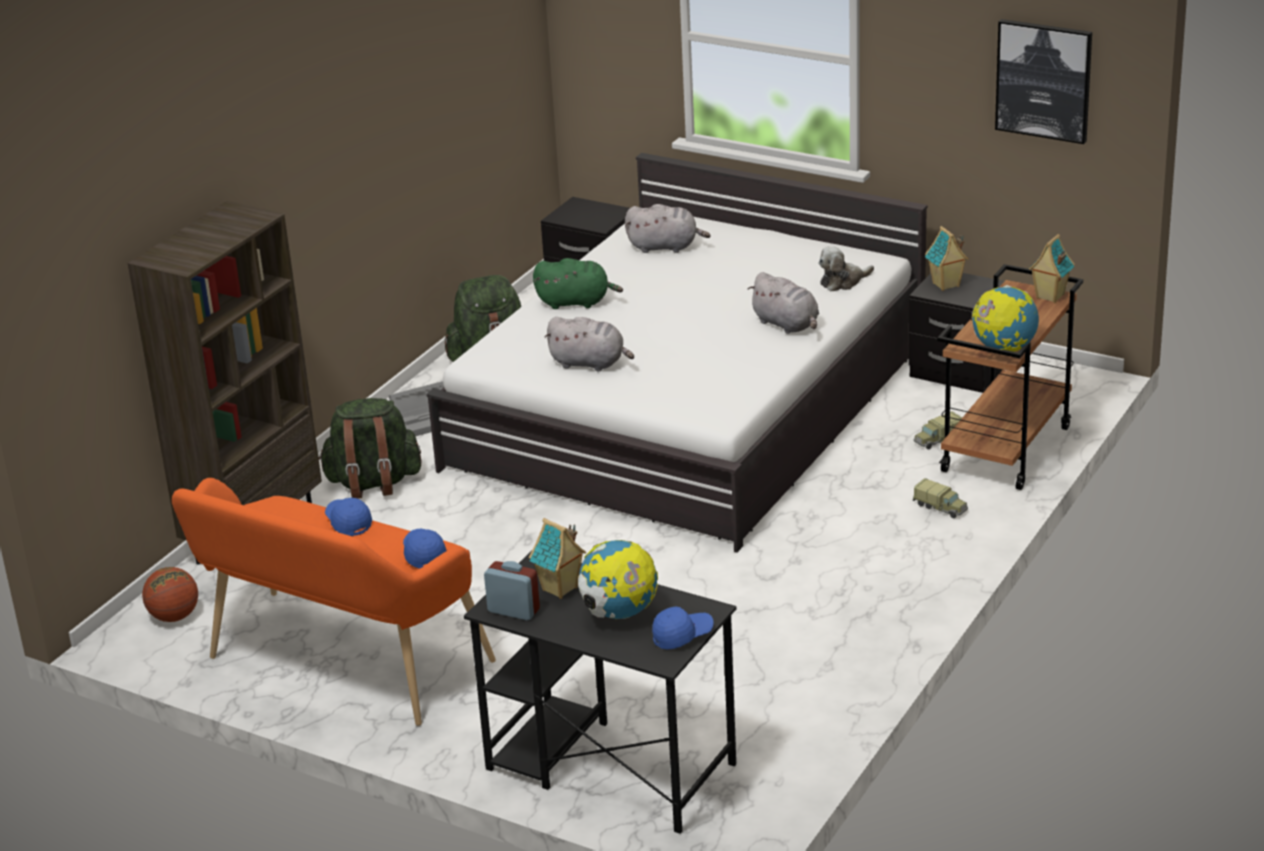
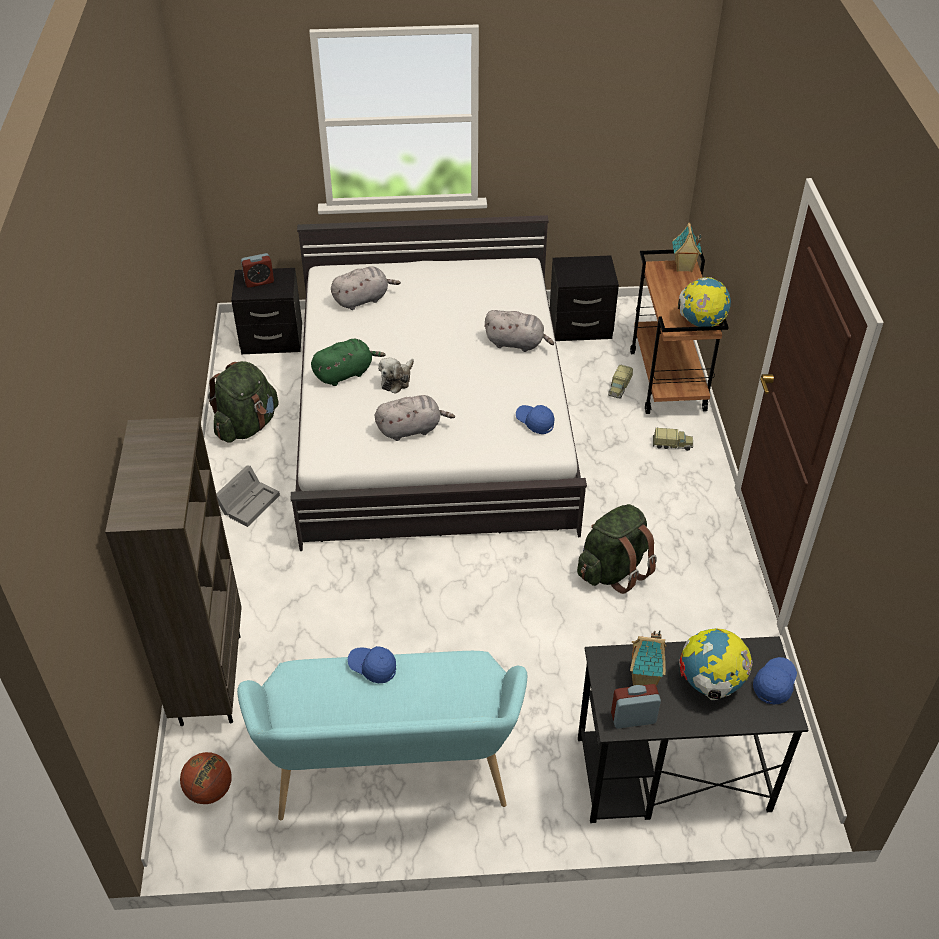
camera: 35 degrees left, 15 degrees up
orange bench [172,478,496,726] -> turquoise bench [237,651,527,820]
green backpack [319,398,421,499] -> green backpack moved to [577,504,657,594]
blue cap [403,529,447,569] -> blue cap moved to [516,405,555,434]
plush toy [819,247,874,291] -> plush toy moved to [378,357,414,394]
toy house [925,226,969,291] -> none
picture [995,19,1092,144] -> none
none -> alarm clock [241,253,274,288]

